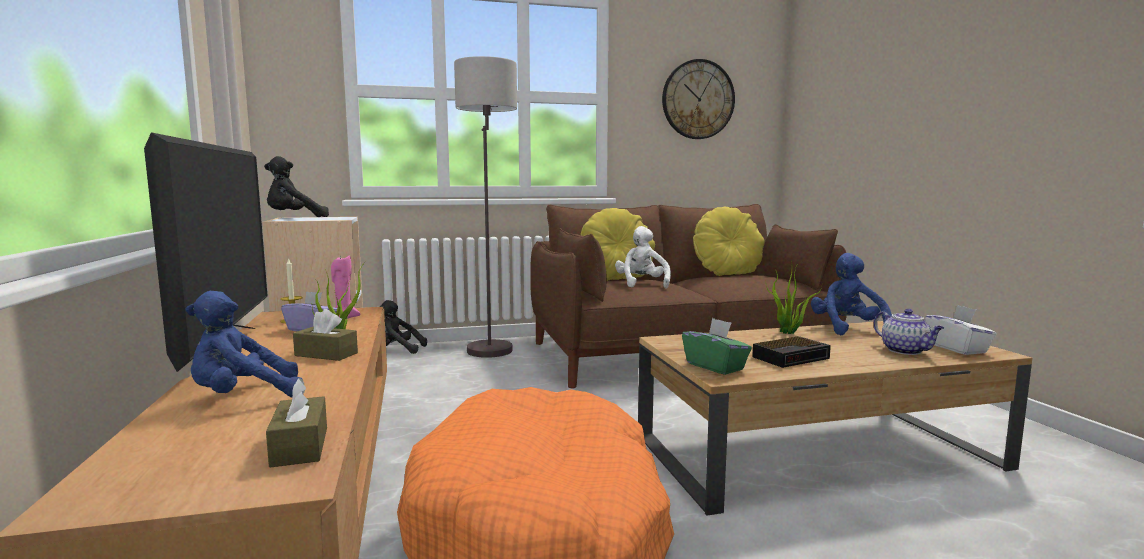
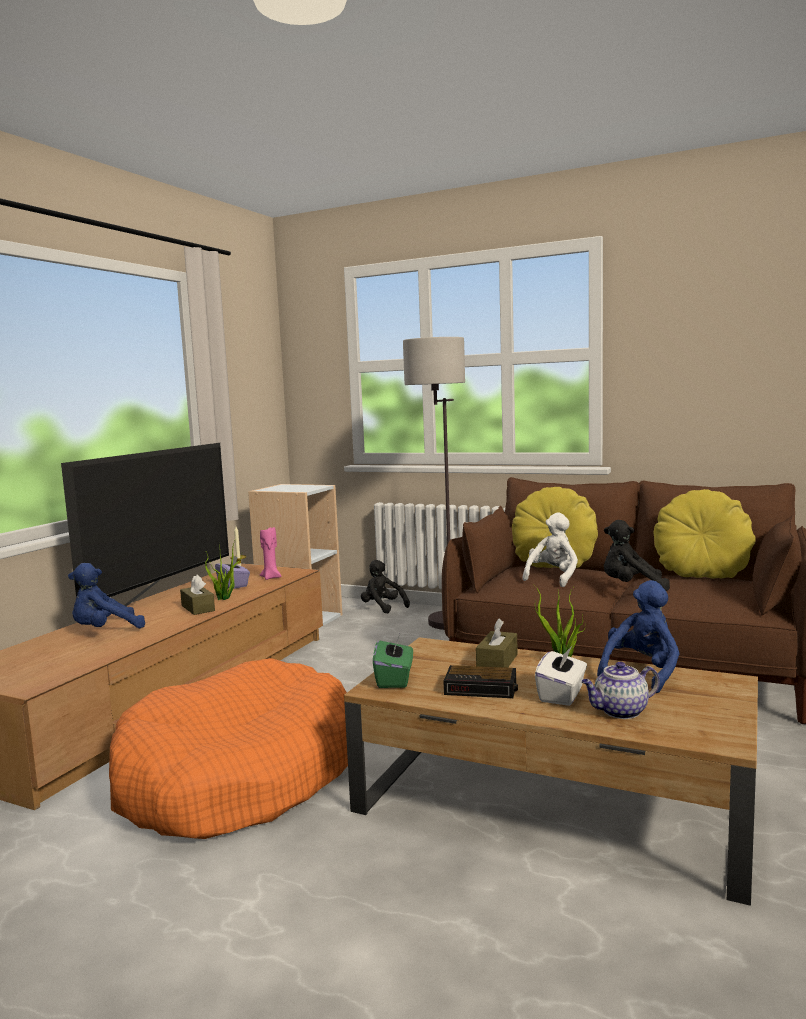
camera: 40 degrees right, 0 degrees up
blue plush toy [186,291,303,397] -> blue plush toy turned 45 degrees counterclockwise [68,563,145,628]
black plush toy [264,156,329,217] -> black plush toy moved to [604,520,670,591]
brown tissue box [266,378,327,468] -> brown tissue box moved to [476,619,518,668]
wall clock [662,59,735,139] -> none
teapot [874,309,944,355] -> teapot turned 60 degrees clockwise [581,662,660,719]
white tissue box [925,305,997,355] -> white tissue box moved to [535,646,587,706]

